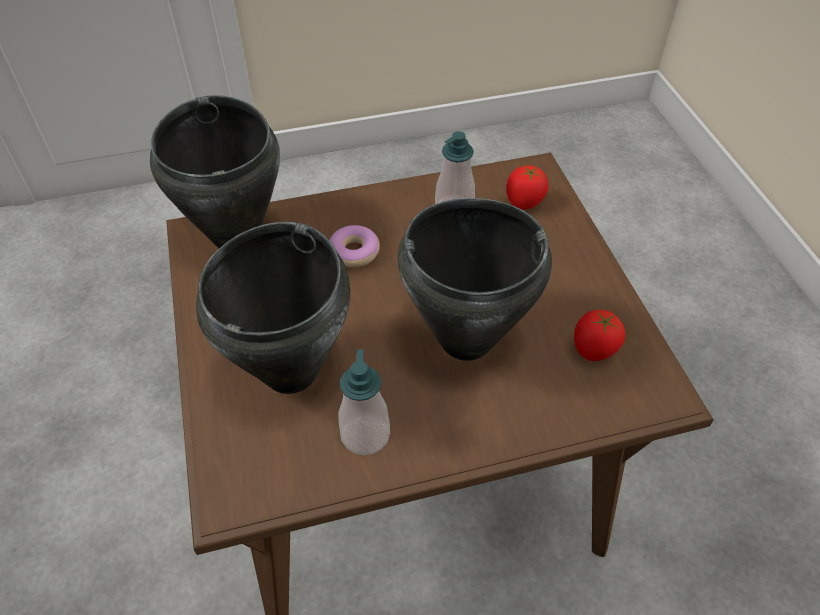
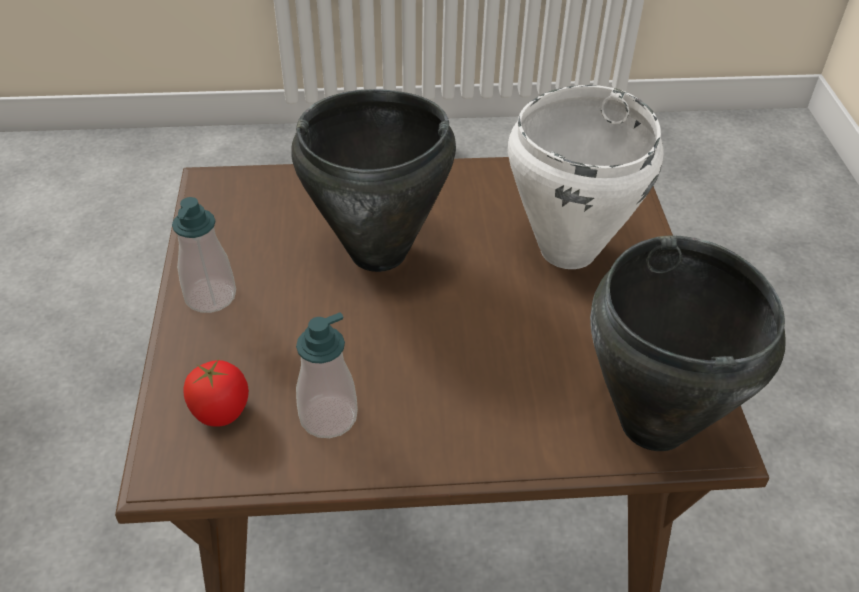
camera: 170 degrees left, 5 degrees down
black cooking pot [196,222,350,394] -> white cooking pot [508,85,664,269]
donut [329,225,380,268] -> none
soap dispenser [339,349,390,455] -> soap dispenser moved to [172,197,236,313]
tomato [574,310,625,361] -> none

